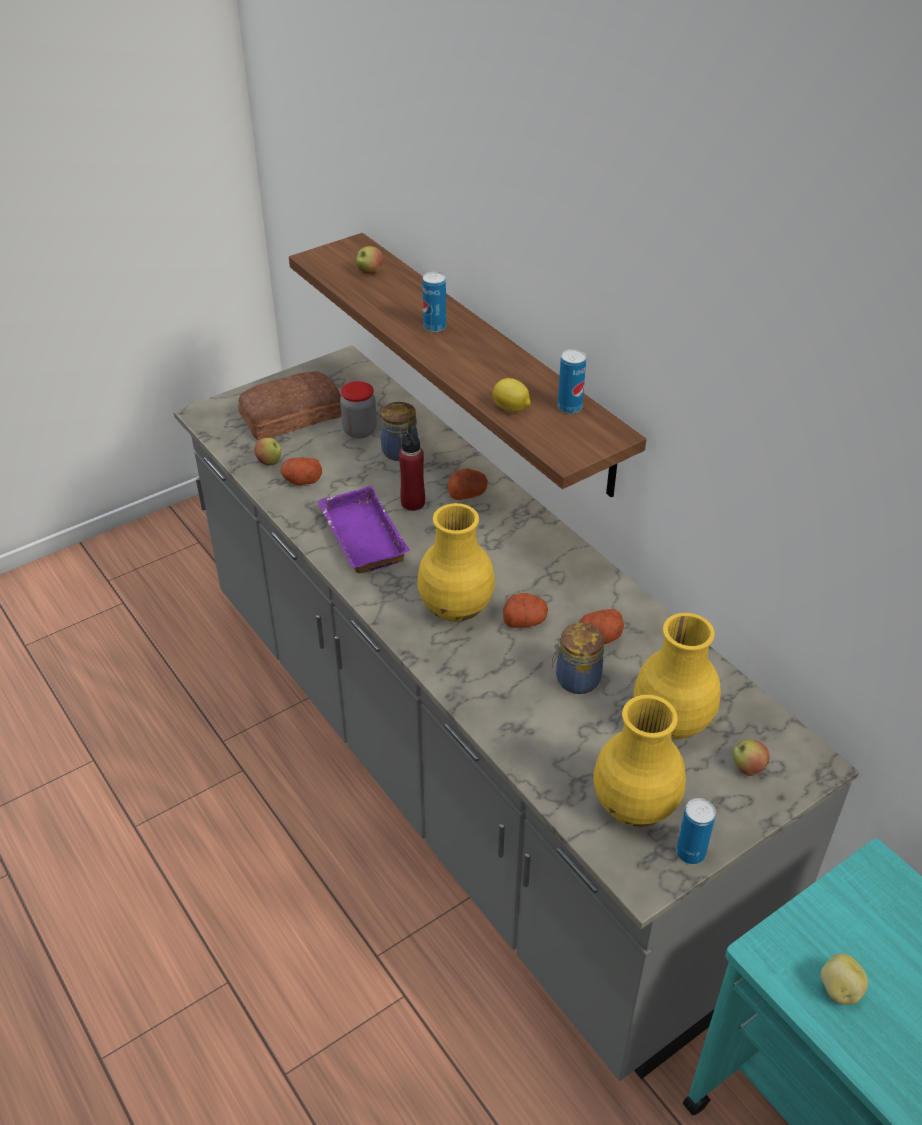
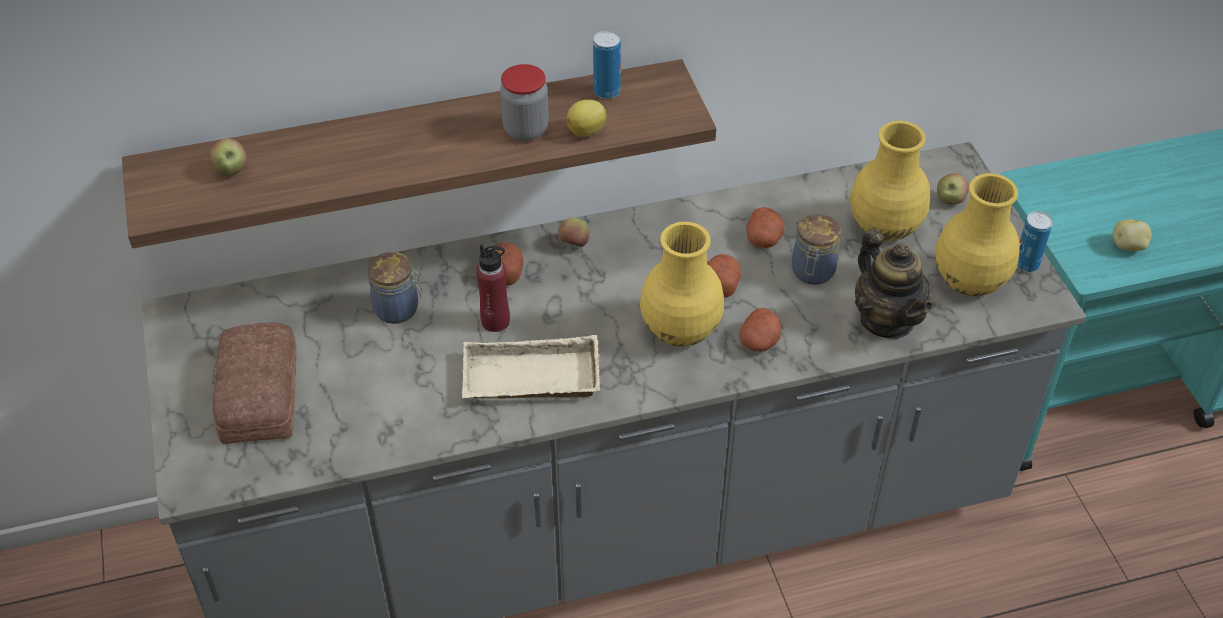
camera: 70 degrees left, 5 degrees up
apple [254,438,281,466] -> apple moved to [558,217,590,247]
potato [280,457,322,485] -> potato moved to [739,308,781,352]
purple tray [317,486,410,574] -> beige tray [462,335,600,399]
jar [340,381,377,439] -> jar moved to [500,64,549,141]
can [422,272,446,332] -> none
none -> teapot [855,229,933,339]

